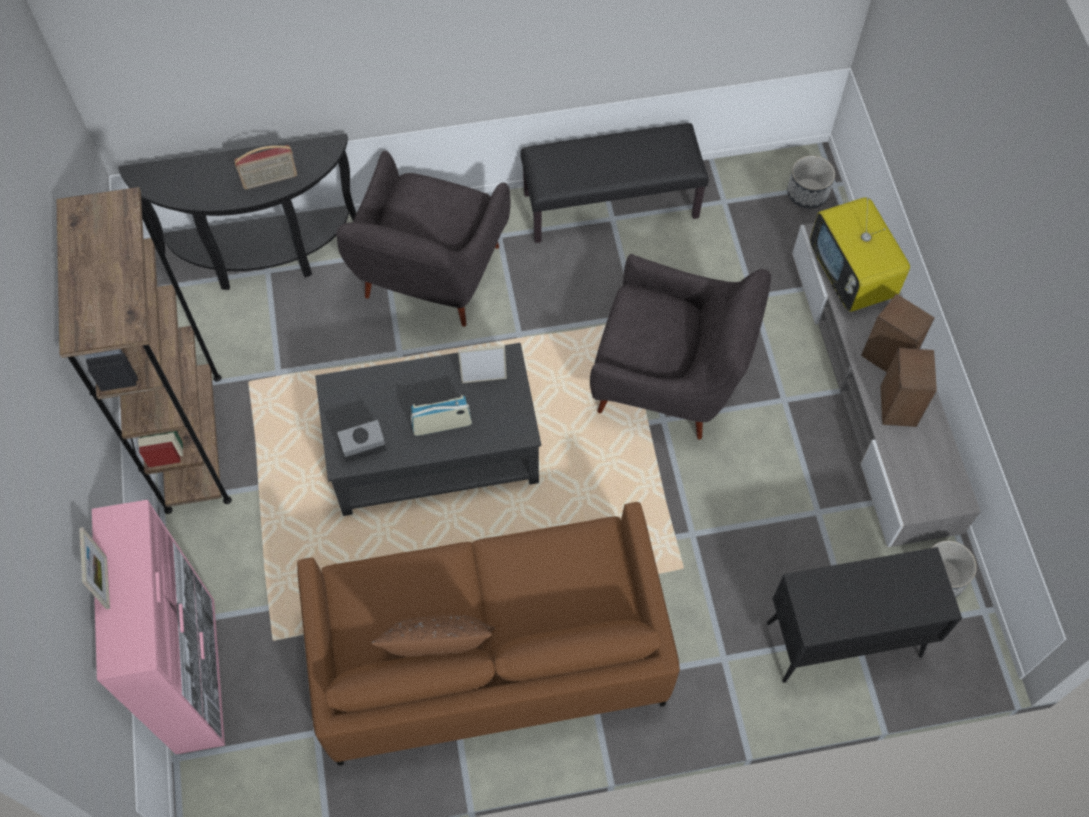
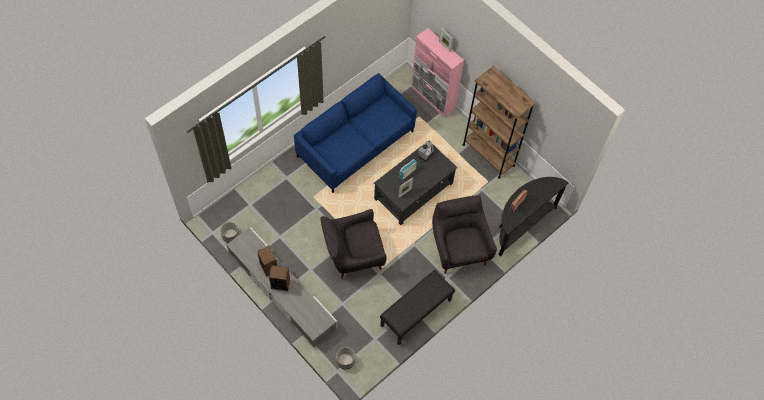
camera: 145 degrees right, 0 degrees up
brown sofa [297,502,680,766] -> blue sofa [294,73,417,193]
brown pillow [371,615,495,656] -> none
black cabinet [767,547,962,683] -> none
television [810,197,910,312] -> none

